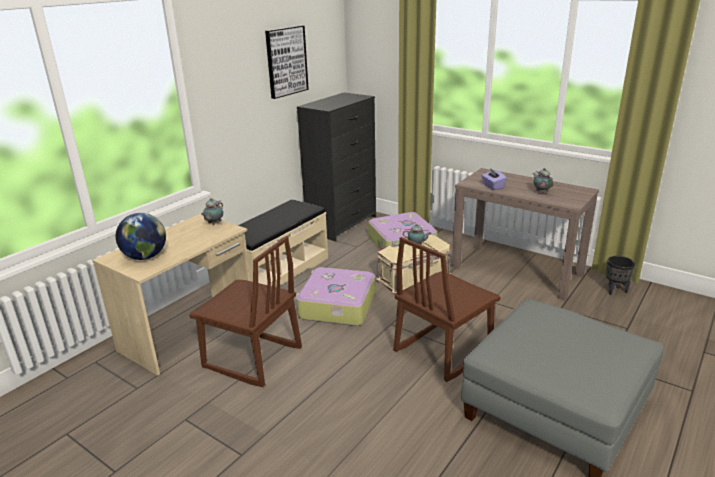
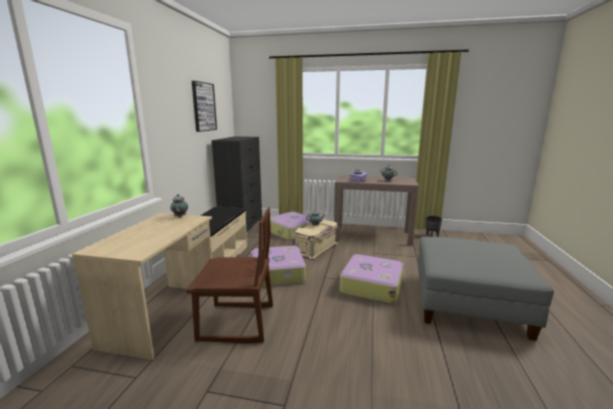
camera: 25 degrees left, 10 degrees down
globe [116,213,166,260] -> none
brown chair [394,237,501,382] -> suitcase [340,254,404,304]

